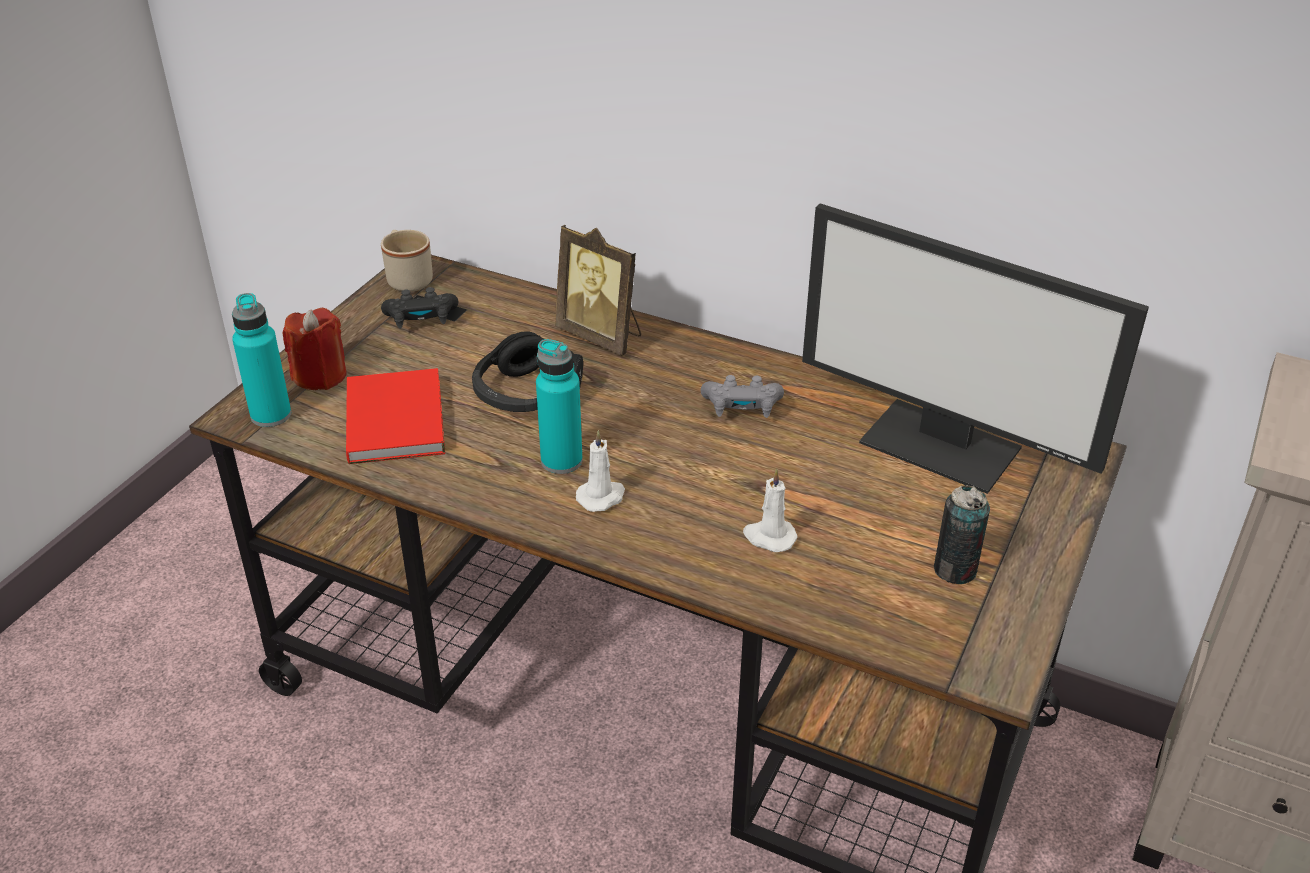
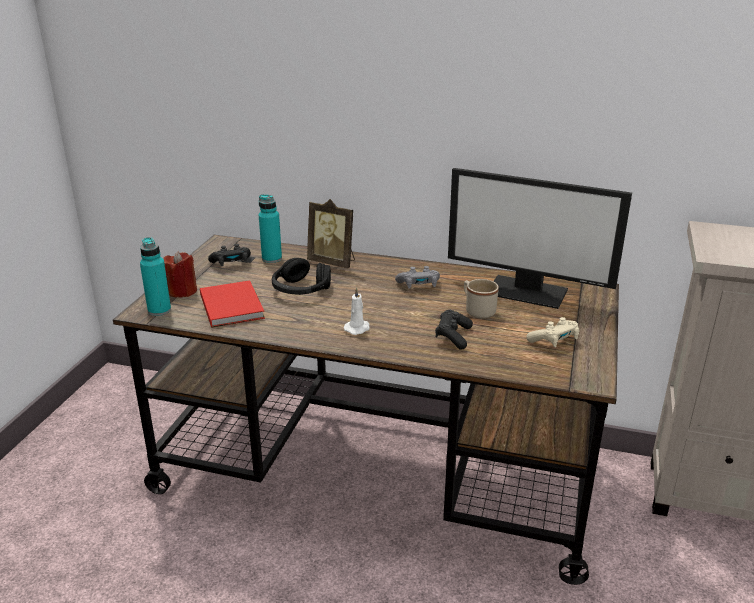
camera: 10 degrees left, 10 degrees down
beige mug [381,230,433,292] -> beige mug moved to [464,279,499,319]
turquoise bottle [536,339,583,474] -> turquoise bottle moved to [259,194,282,263]
white candle [743,469,798,552] -> black game controller [435,310,473,350]
can [934,485,990,584] -> beige game controller [526,317,580,347]

